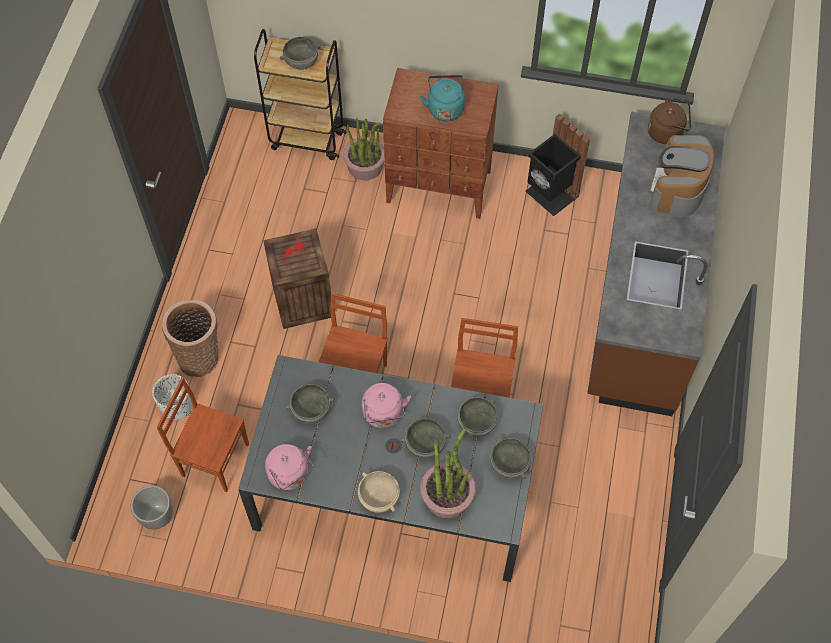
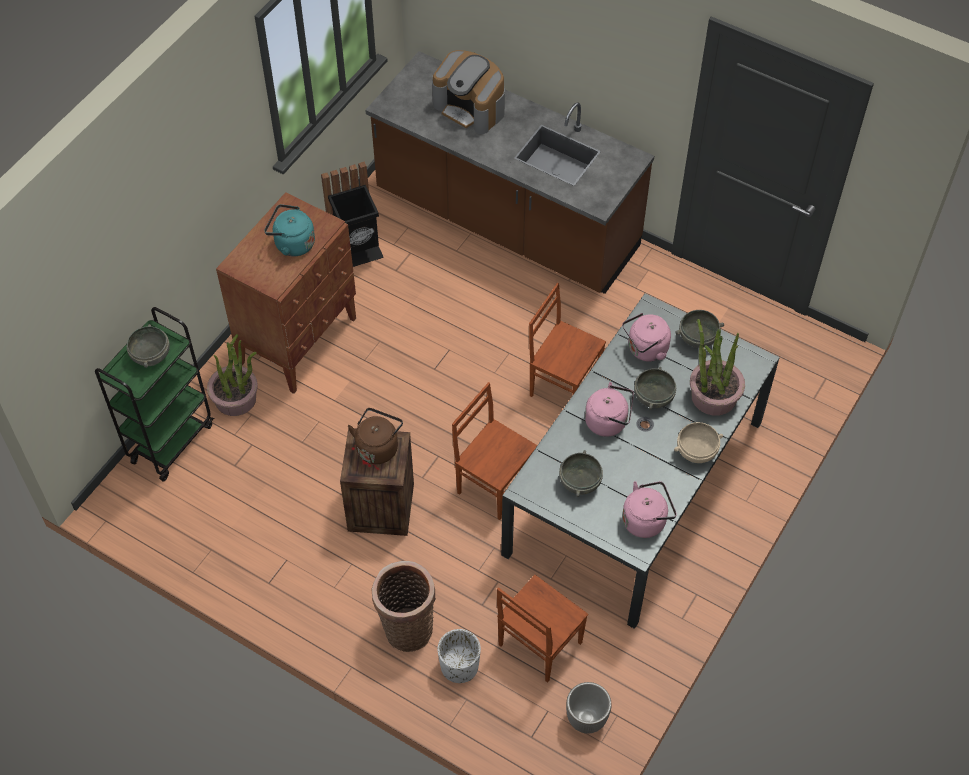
camera: 70 degrees left, 5 degrees down
brown cart [254,29,346,160] -> green cart [95,307,214,482]
grey bowl [457,397,498,437] -> pink kettle [622,313,671,362]
brown kettle [648,98,691,144] -> brown kettle moved to [348,408,403,464]

